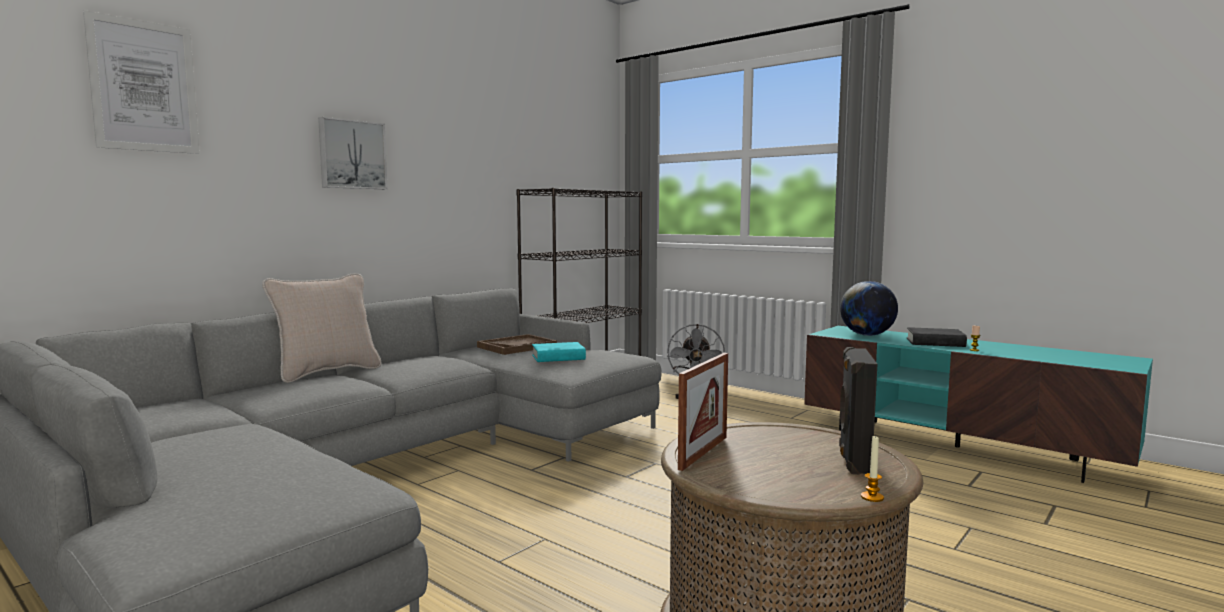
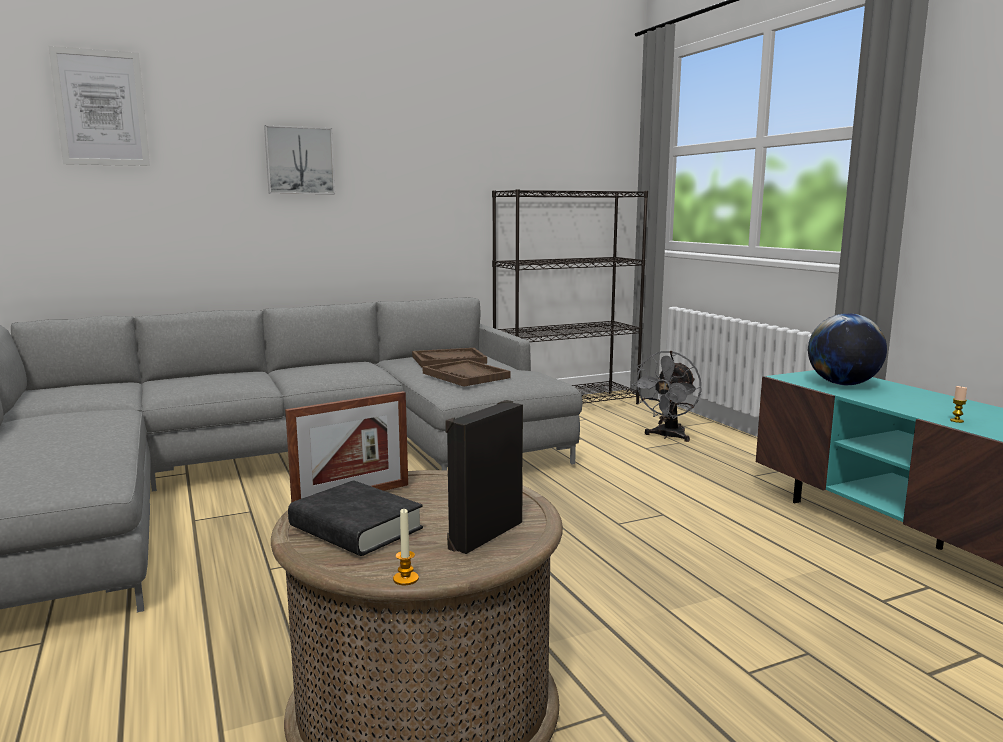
camera: 25 degrees right, 5 degrees up
beige pillow [262,273,382,383] -> none
turquoise book [532,342,586,362] -> brown tray [423,360,510,387]
black book [907,327,967,347] -> black book moved to [288,480,423,556]

